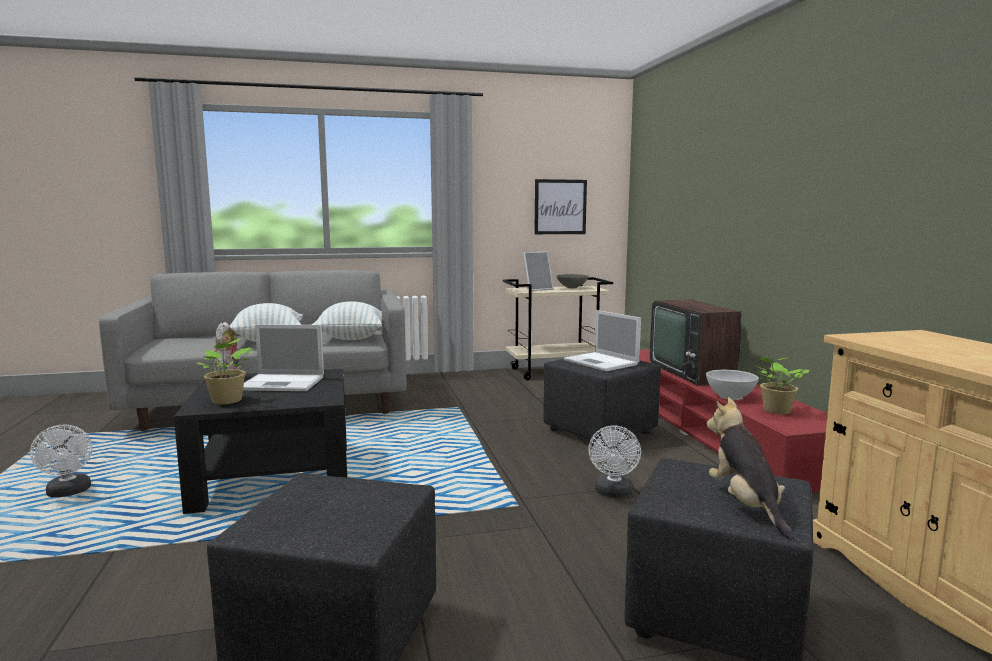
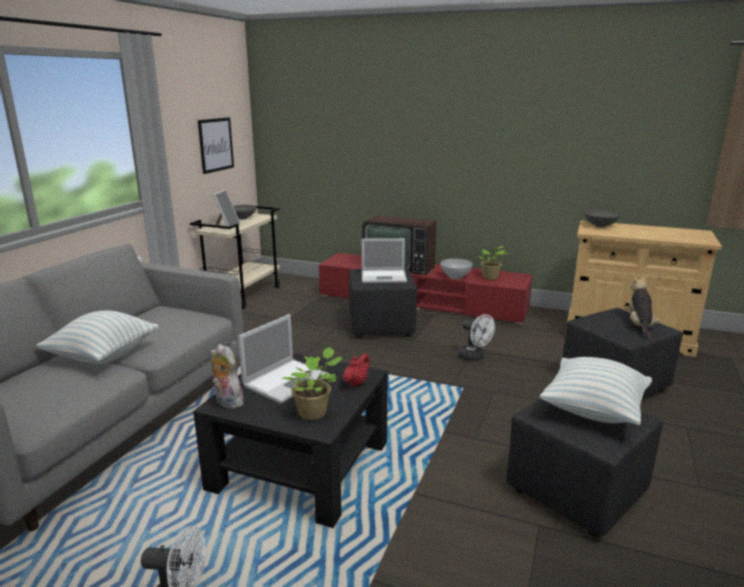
camera: 55 degrees left, 10 degrees up
pillow [312,301,382,340] -> pillow moved to [540,357,652,425]
plush toy [707,397,794,539] -> plush toy turned 75 degrees clockwise [627,275,660,340]
none -> red teapot [343,353,370,387]
none -> grey bowl [584,210,621,227]

